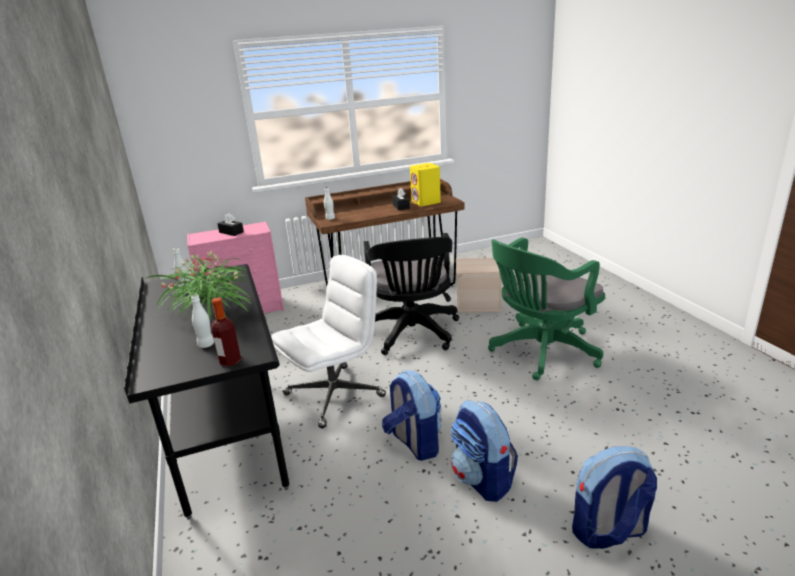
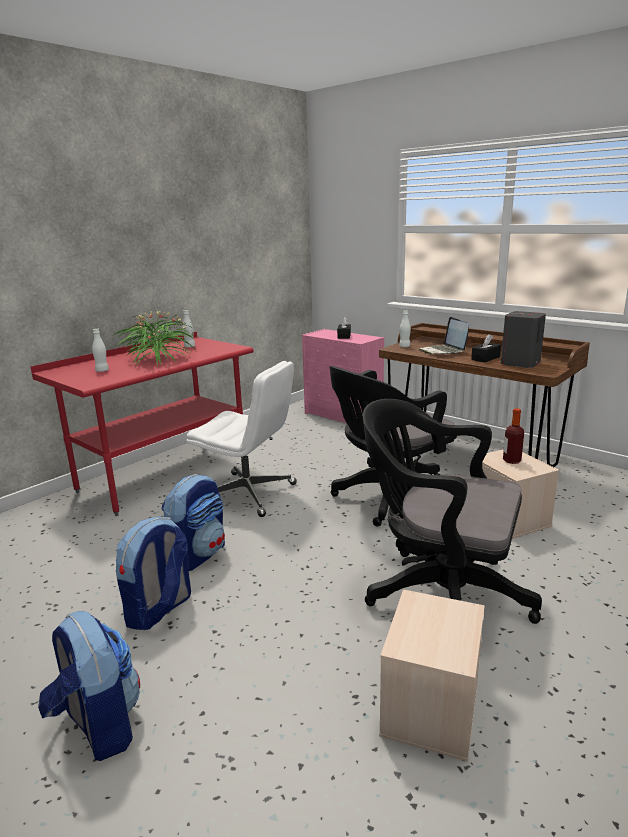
camera: 60 degrees right, 5 degrees down
black desk [124,264,289,520] -> red desk [30,331,254,516]
bottle [211,298,241,366] -> bottle moved to [503,408,524,464]
yellow speaker [410,163,441,206] -> grey speaker [501,311,546,368]
green office chair [488,237,605,380] -> black office chair [363,399,542,624]
none -> beige storage box [379,589,485,762]
none -> laptop [419,317,469,354]

